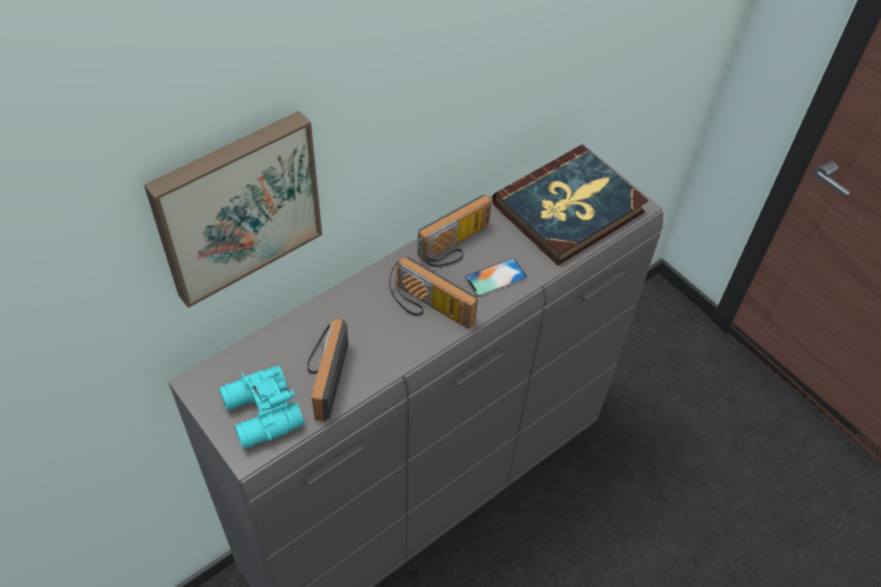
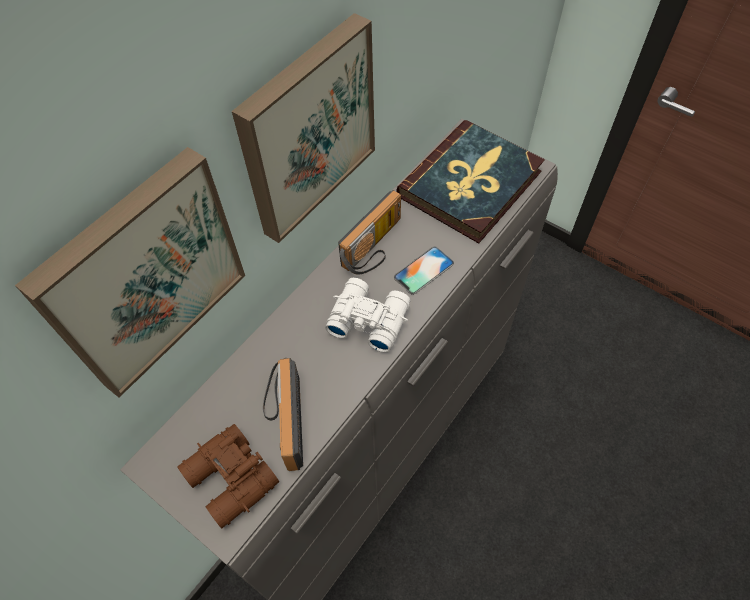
camera: 10 degrees left, 5 degrees up
turquoise binoculars [219,365,304,449] -> brown binoculars [177,424,279,529]
radio [389,256,478,328] -> white binoculars [325,278,411,353]
none -> picture [232,13,375,243]

